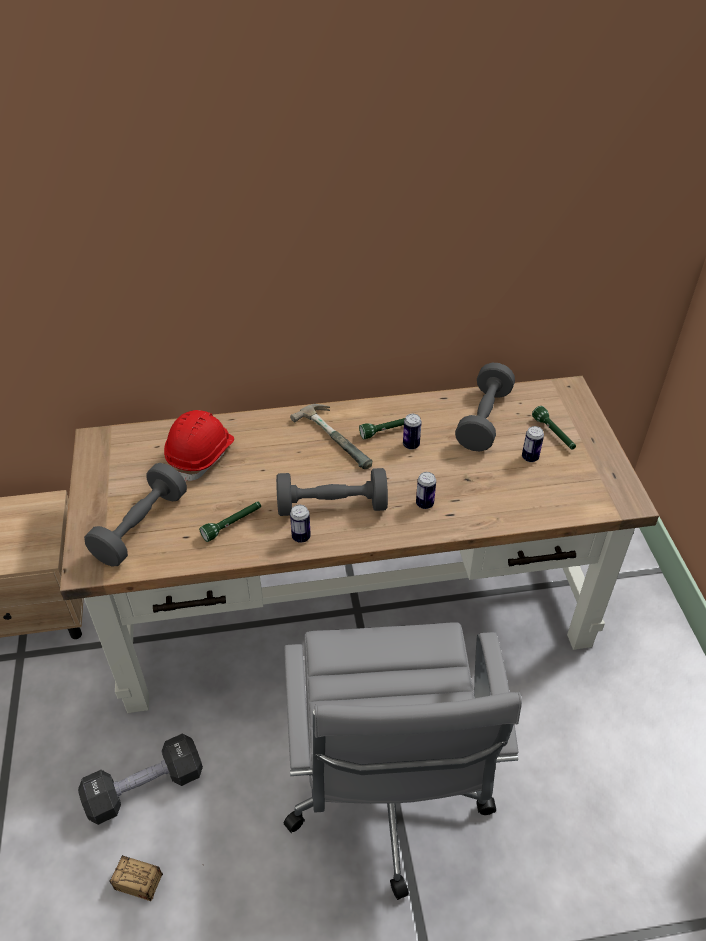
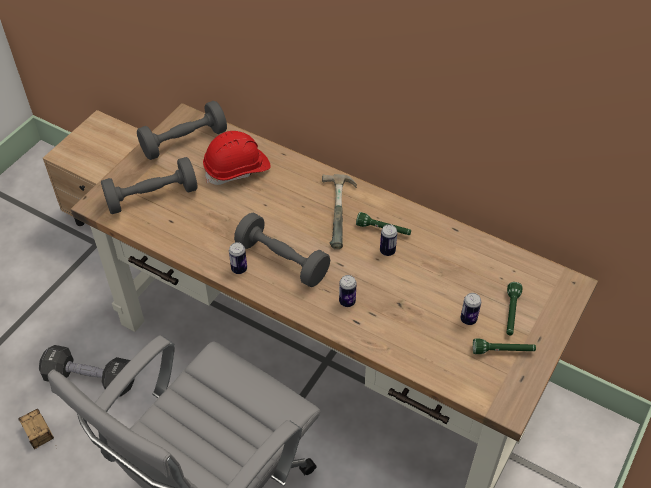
camera: 40 degrees right, 5 degrees up
green flashlight [199,502,261,542] -> green flashlight moved to [473,339,536,354]
grey dumbbell [455,363,515,452] -> grey dumbbell moved to [137,101,227,160]

